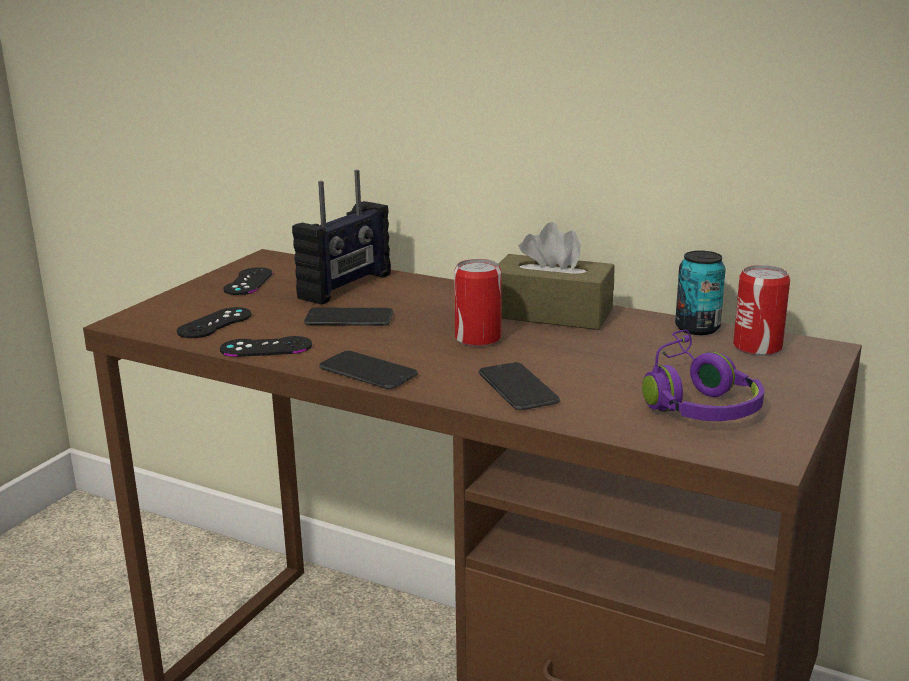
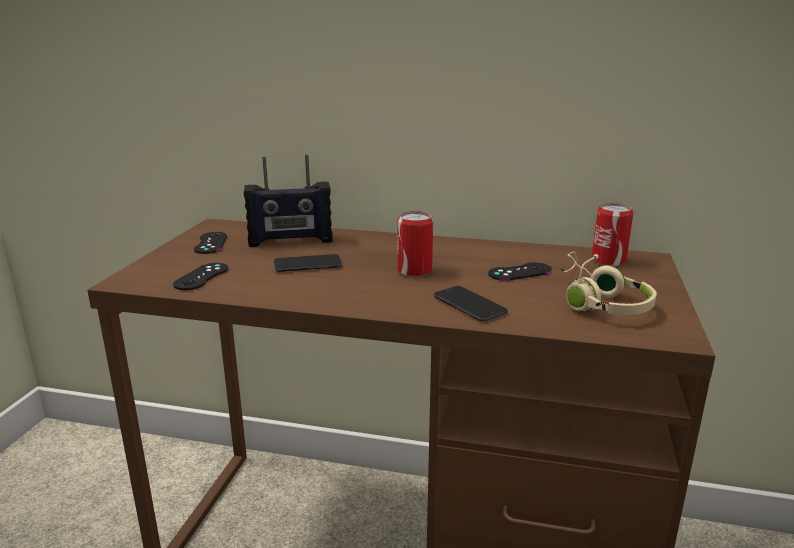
camera: 15 degrees left, 0 degrees up
black game controller [220,336,312,357] -> black game controller moved to [488,262,552,281]
radio [292,170,391,305] -> radio turned 60 degrees clockwise [244,155,333,247]
phone [319,351,418,389] -> none
brown tissue box [499,222,615,330] -> none
purple headphones [642,330,764,421] -> beige headphones [560,251,657,315]
can [675,251,726,335] -> none

